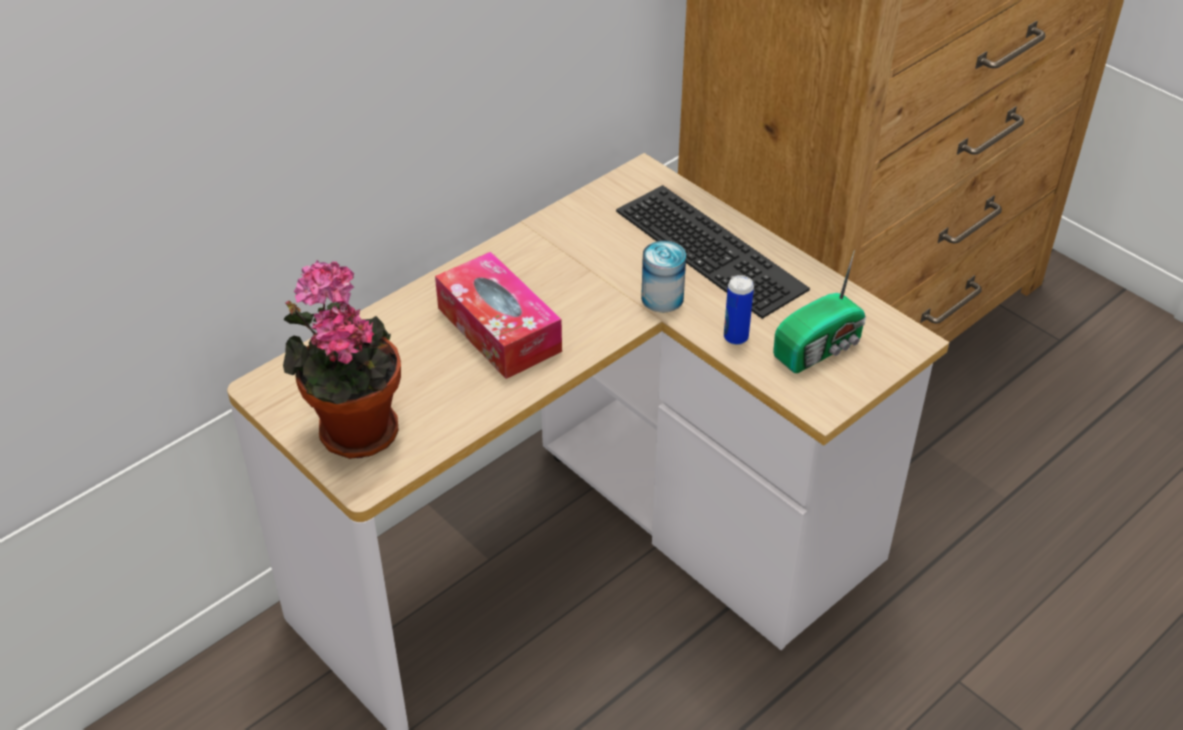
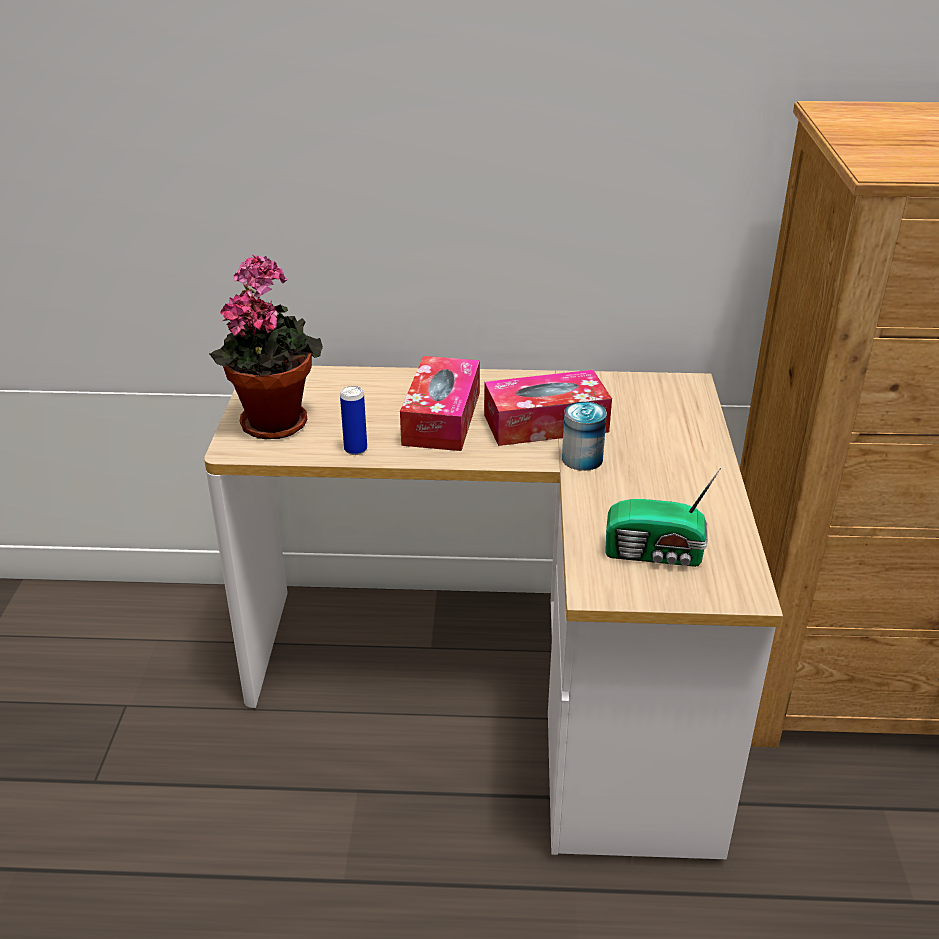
camera: 45 degrees right, 10 degrees down
keyboard [616,185,810,319] -> none
can [724,275,754,345] -> can moved to [340,386,367,455]
none -> tissue box [484,370,612,446]

